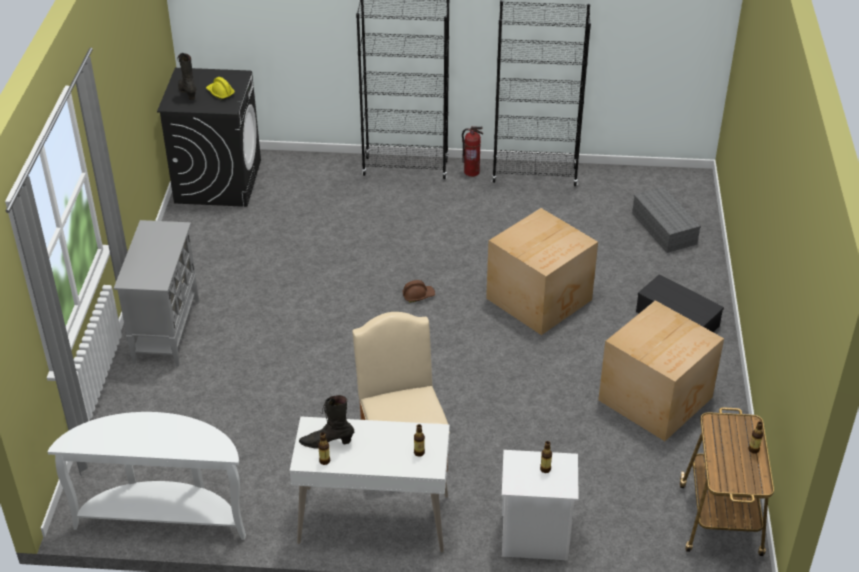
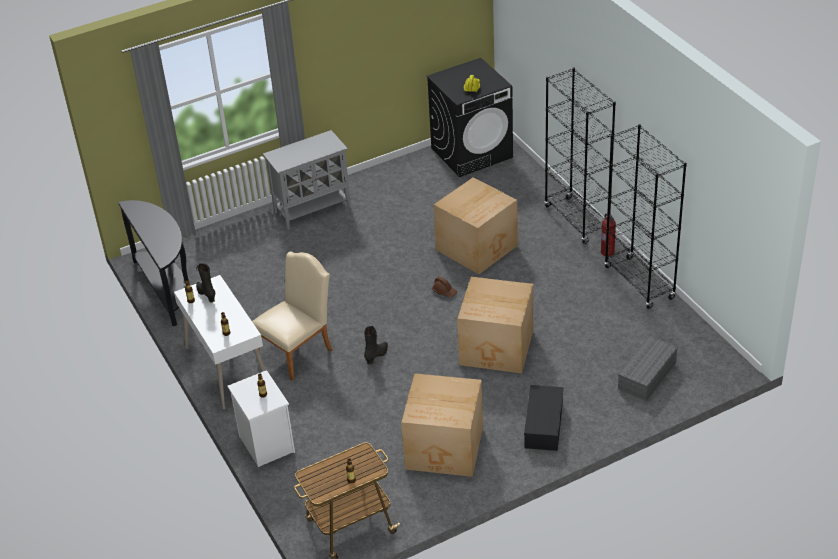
camera: 60 degrees right, 0 degrees up
white console table [48,412,246,540] -> black console table [118,200,189,326]
black boot [177,53,196,100] -> black boot moved to [364,326,388,365]
none -> cardboard box [433,177,518,274]

